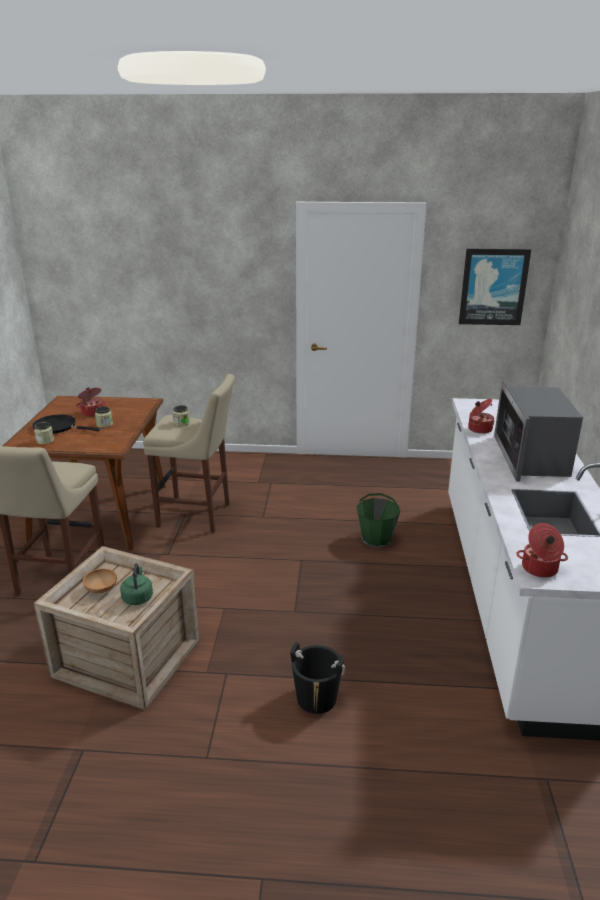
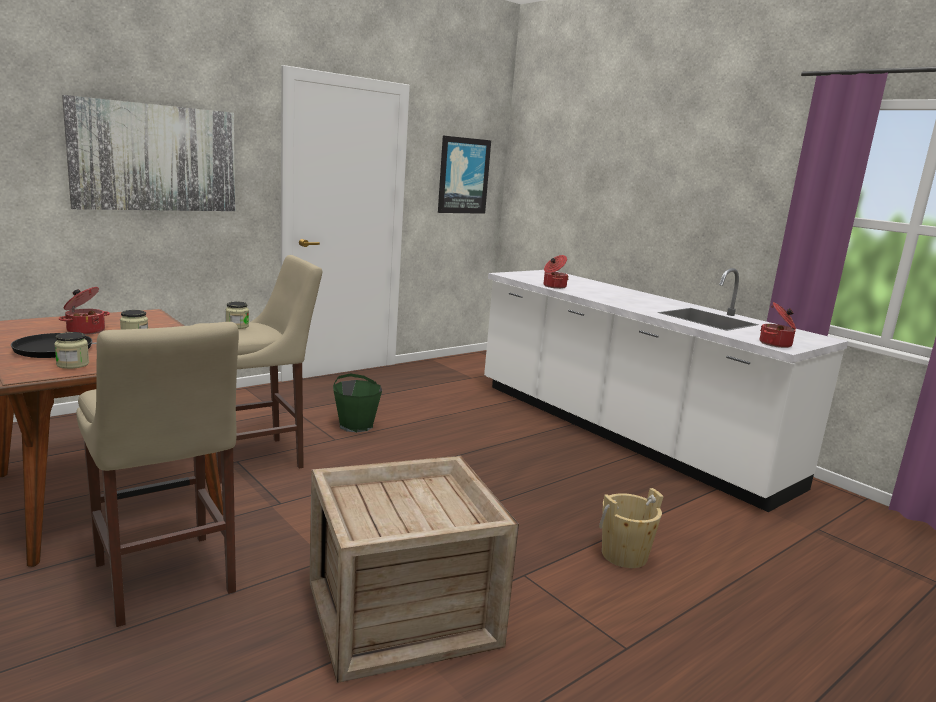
camera: 45 degrees left, 10 degrees down
brown bowl [83,568,117,593] -> none
green kettle [120,563,153,605] -> none
black bucket [290,642,345,714] -> beige bucket [599,488,664,568]
green bucket [356,493,401,547] -> green bucket moved to [333,373,382,433]
microwave [494,380,583,482] -> none
none -> picture [62,95,235,211]

